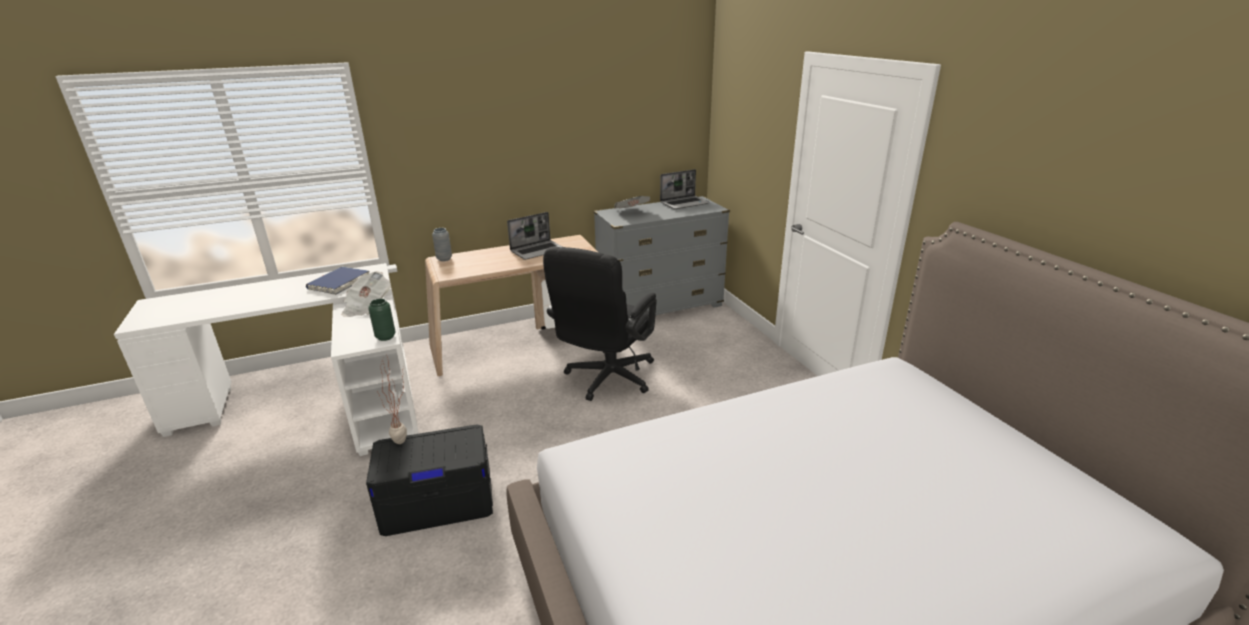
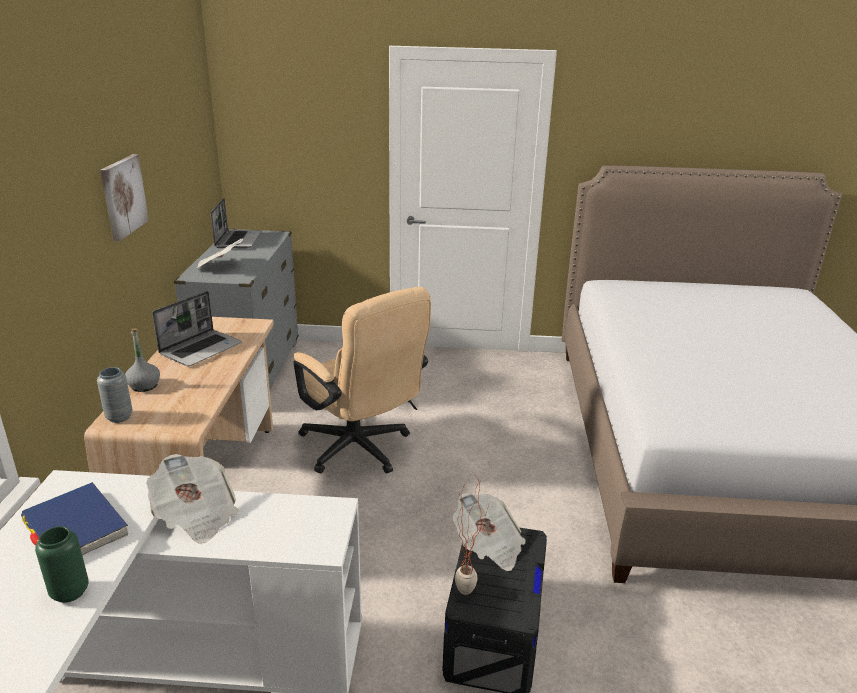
camera: 65 degrees left, 0 degrees up
green vase [368,299,395,341] -> green vase moved to [35,526,89,603]
laptop [507,212,562,260] -> laptop turned 45 degrees clockwise [152,291,242,366]
black office chair [543,247,657,401] -> beige office chair [293,287,431,474]
none -> picture [100,154,149,241]
none -> grey bottle [125,329,160,392]
none -> newspaper [453,493,526,571]

